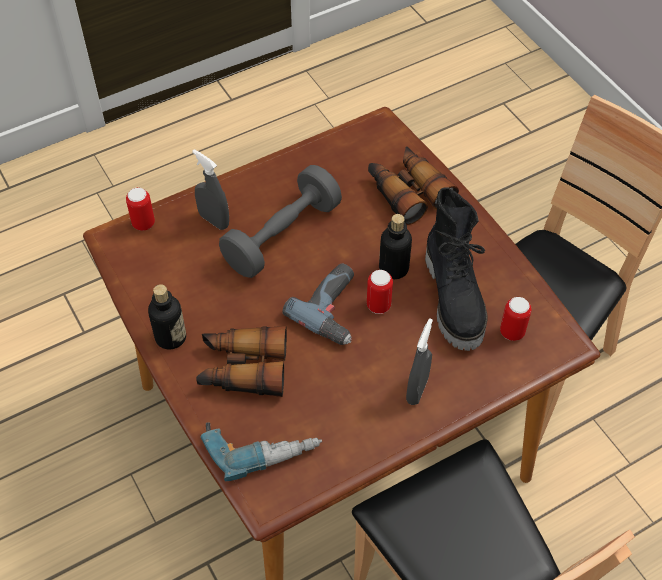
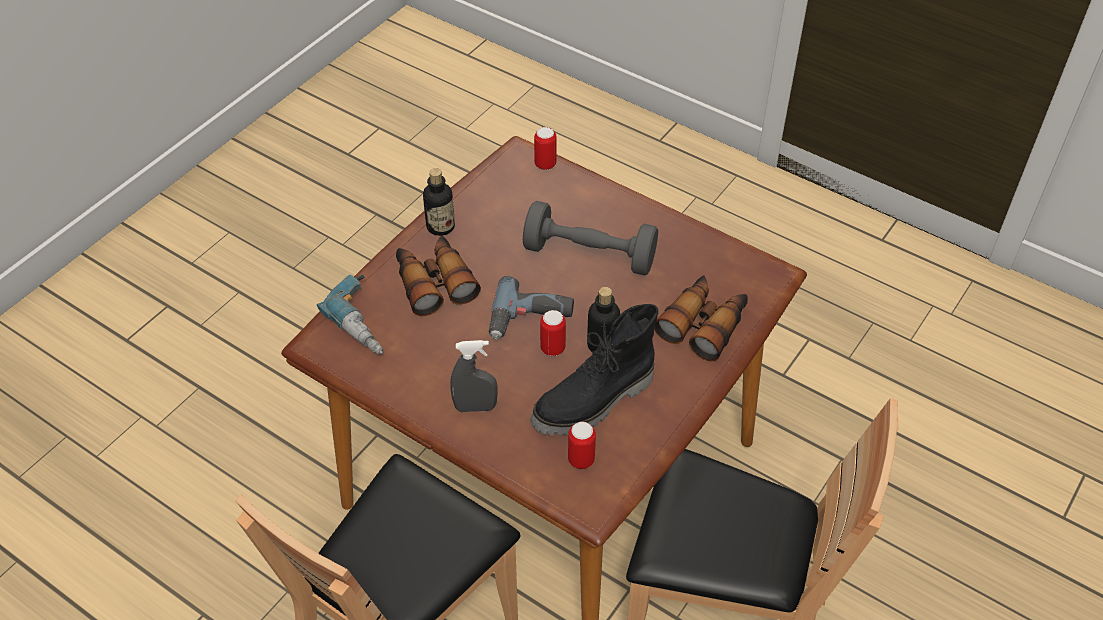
camera: 65 degrees right, 5 degrees down
grey spray bottle [192,149,229,230] -> none

